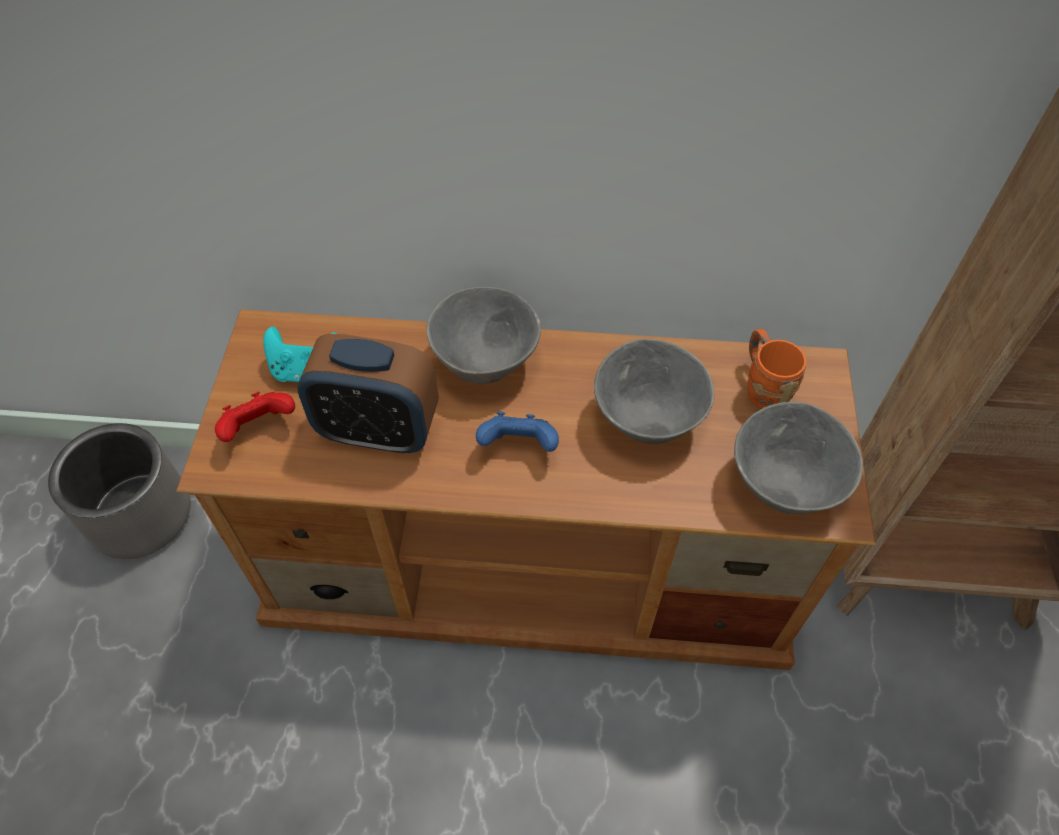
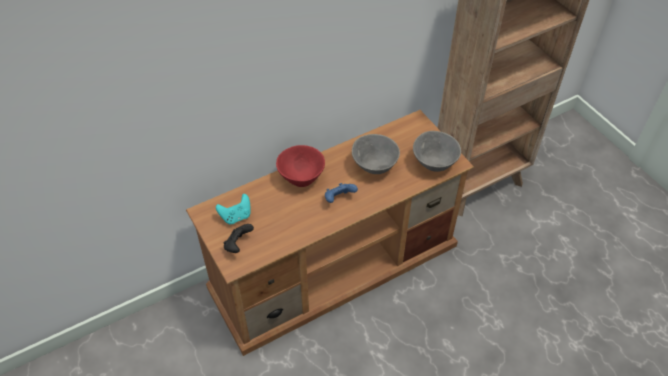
camera: 35 degrees left, 5 degrees down
grey planter [48,423,191,559] -> none
red game controller [215,392,295,442] -> black game controller [224,224,254,253]
alarm clock [297,334,438,454] -> none
grey bowl [427,287,541,384] -> red bowl [276,145,325,187]
orange mug [748,329,806,409] -> none

